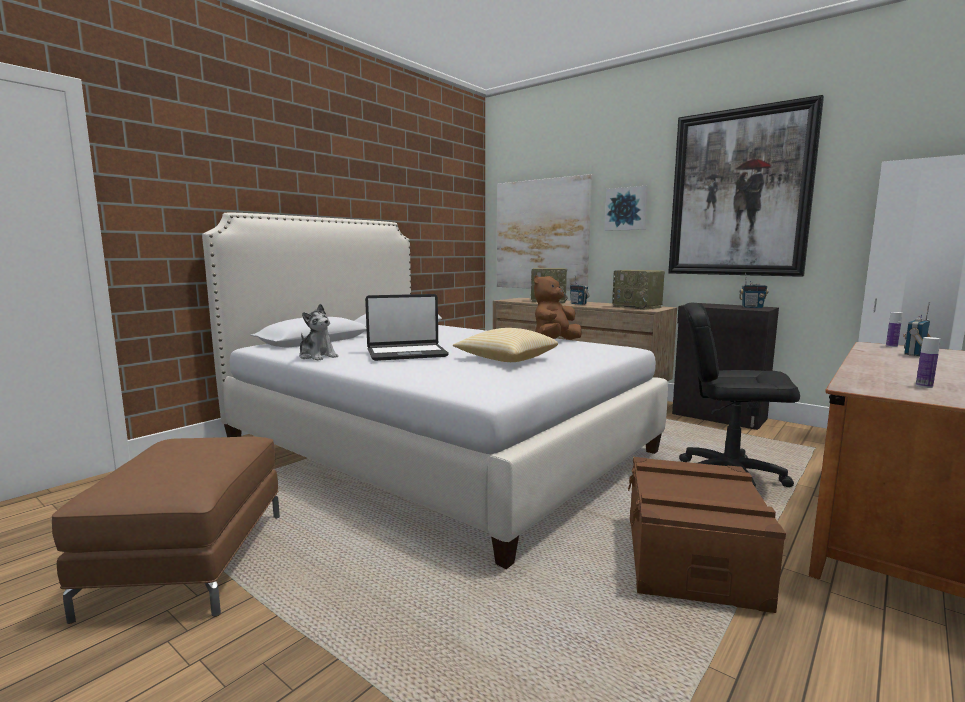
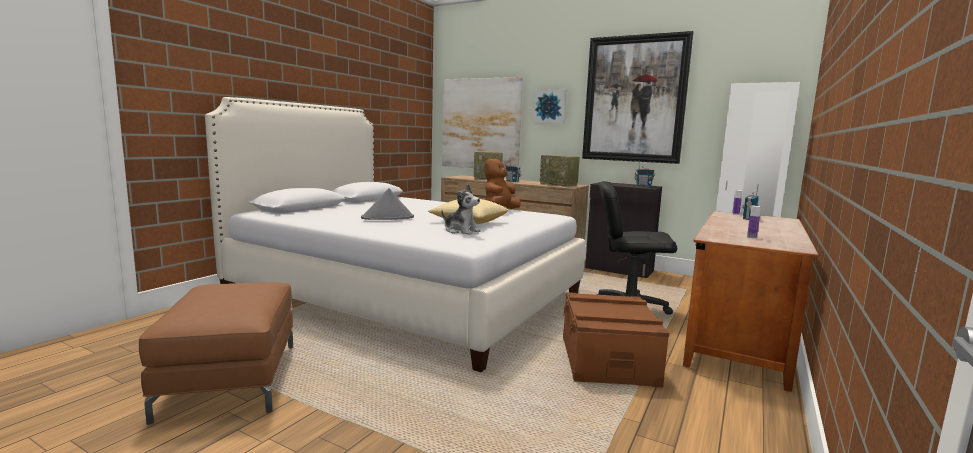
camera: 10 degrees left, 0 degrees up
plush toy [299,304,338,360] -> plush toy moved to [441,184,481,235]
laptop [365,294,449,361] -> grey hat [361,188,414,220]

